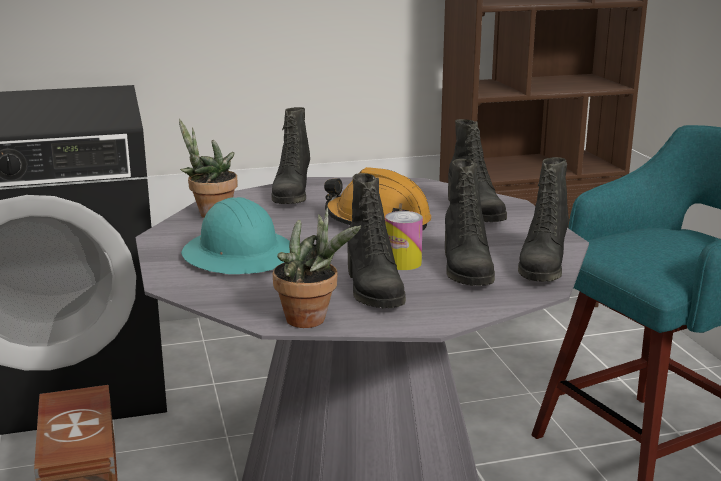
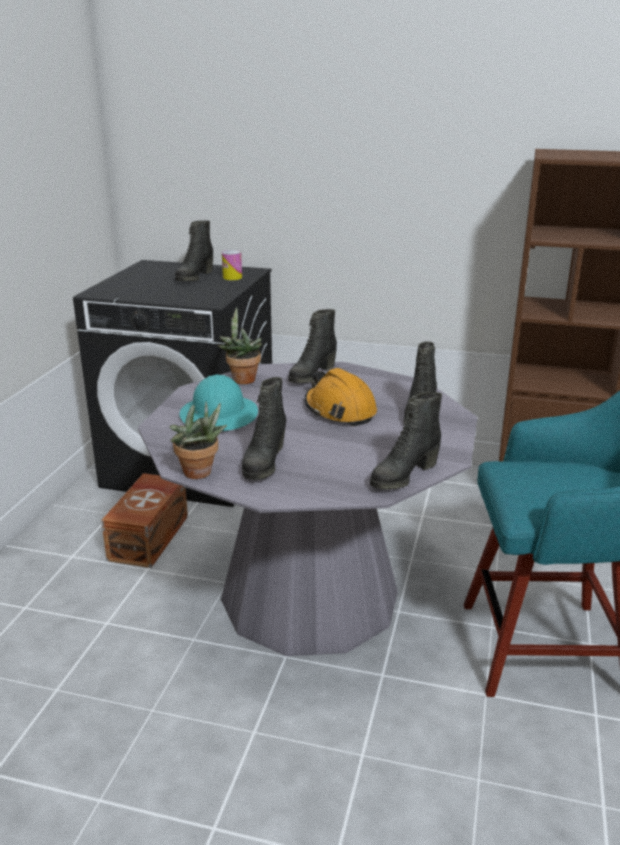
camera: 30 degrees right, 5 degrees up
can [385,211,423,270] -> can moved to [222,250,242,280]
black boot [445,159,495,286] -> black boot moved to [175,221,213,281]

